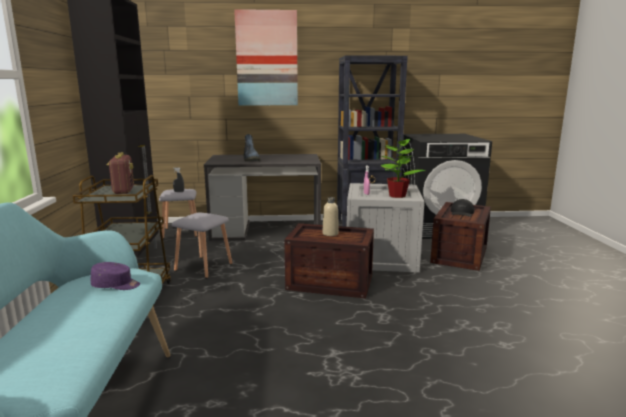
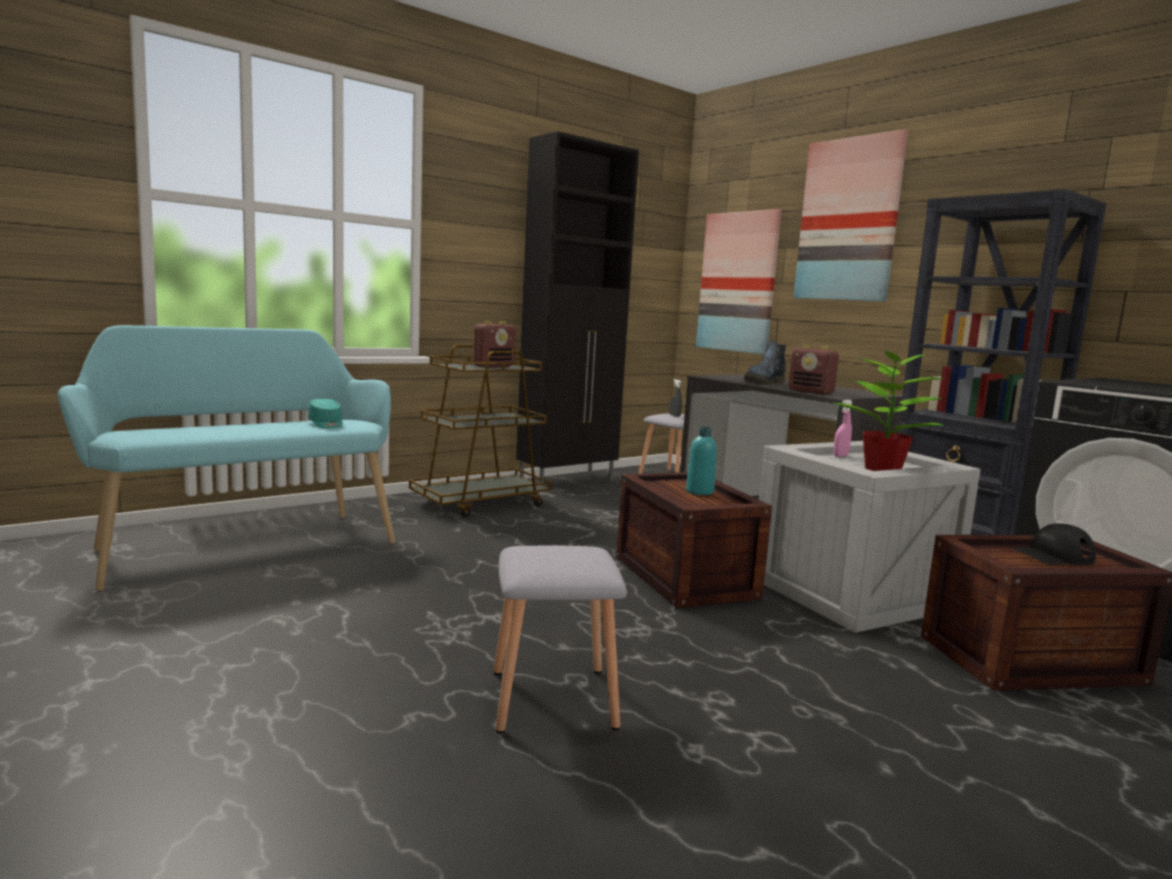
camera: 55 degrees right, 5 degrees down
purple cap [90,262,140,290] -> turquoise cap [308,399,343,428]
grey stool [172,212,232,279] -> grey stool moved to [493,545,627,733]
beige bottle [323,197,339,236] -> turquoise bottle [686,427,717,495]
none -> picture [696,209,782,354]
none -> radio [788,345,839,394]

